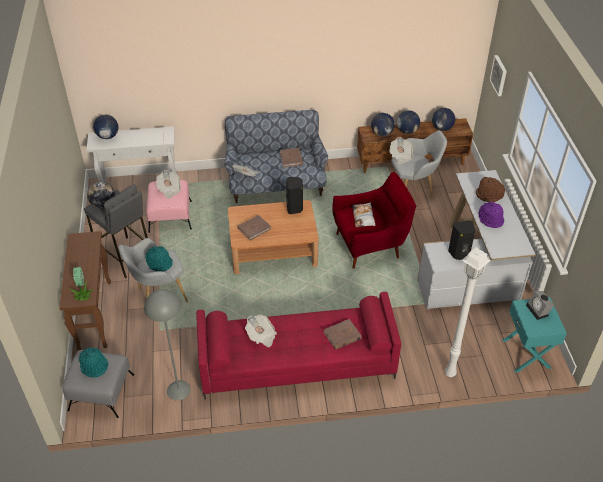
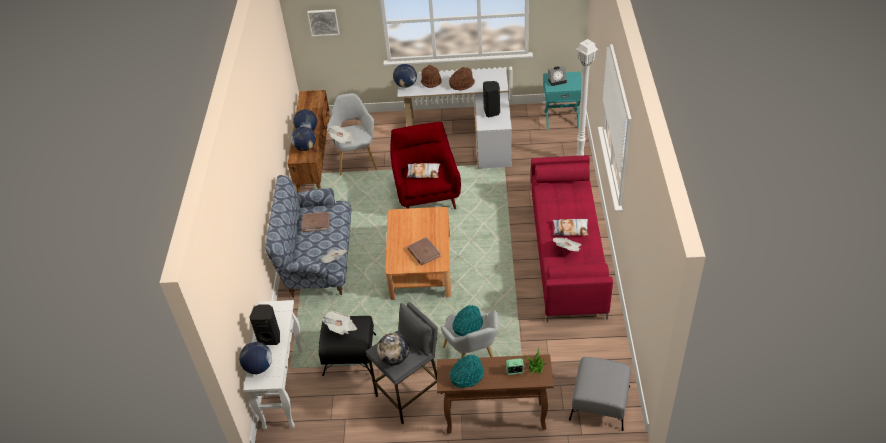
camera: 80 degrees left, 0 degrees up
turquoise hat [79,347,108,377] -> turquoise hat moved to [450,355,484,388]
grey floor lamp [144,289,191,400] -> none
pink ottoman [146,180,192,233] -> black ottoman [318,316,376,376]
black speaker [286,177,303,214] -> black speaker moved to [249,304,280,345]
brown book [324,319,362,349] -> none
globe [432,108,455,131] -> globe moved to [393,64,417,88]
purple hat [479,202,504,228] -> brown hat [449,67,475,90]
none -> pillow [553,219,589,236]

